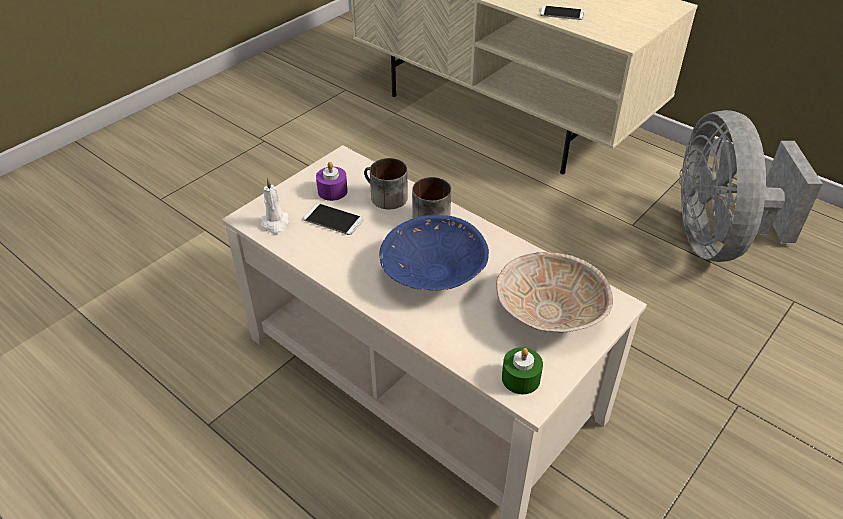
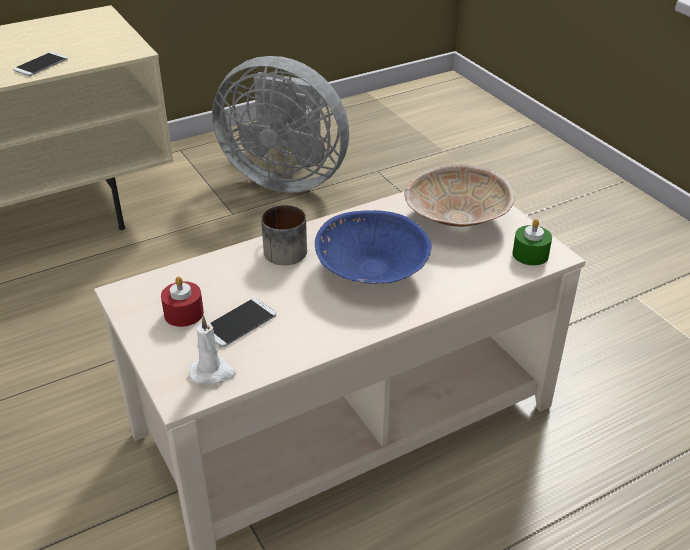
camera: 70 degrees left, 5 degrees down
purple candle [316,162,348,201] -> red candle [161,276,204,327]
mug [364,158,408,209] -> none

